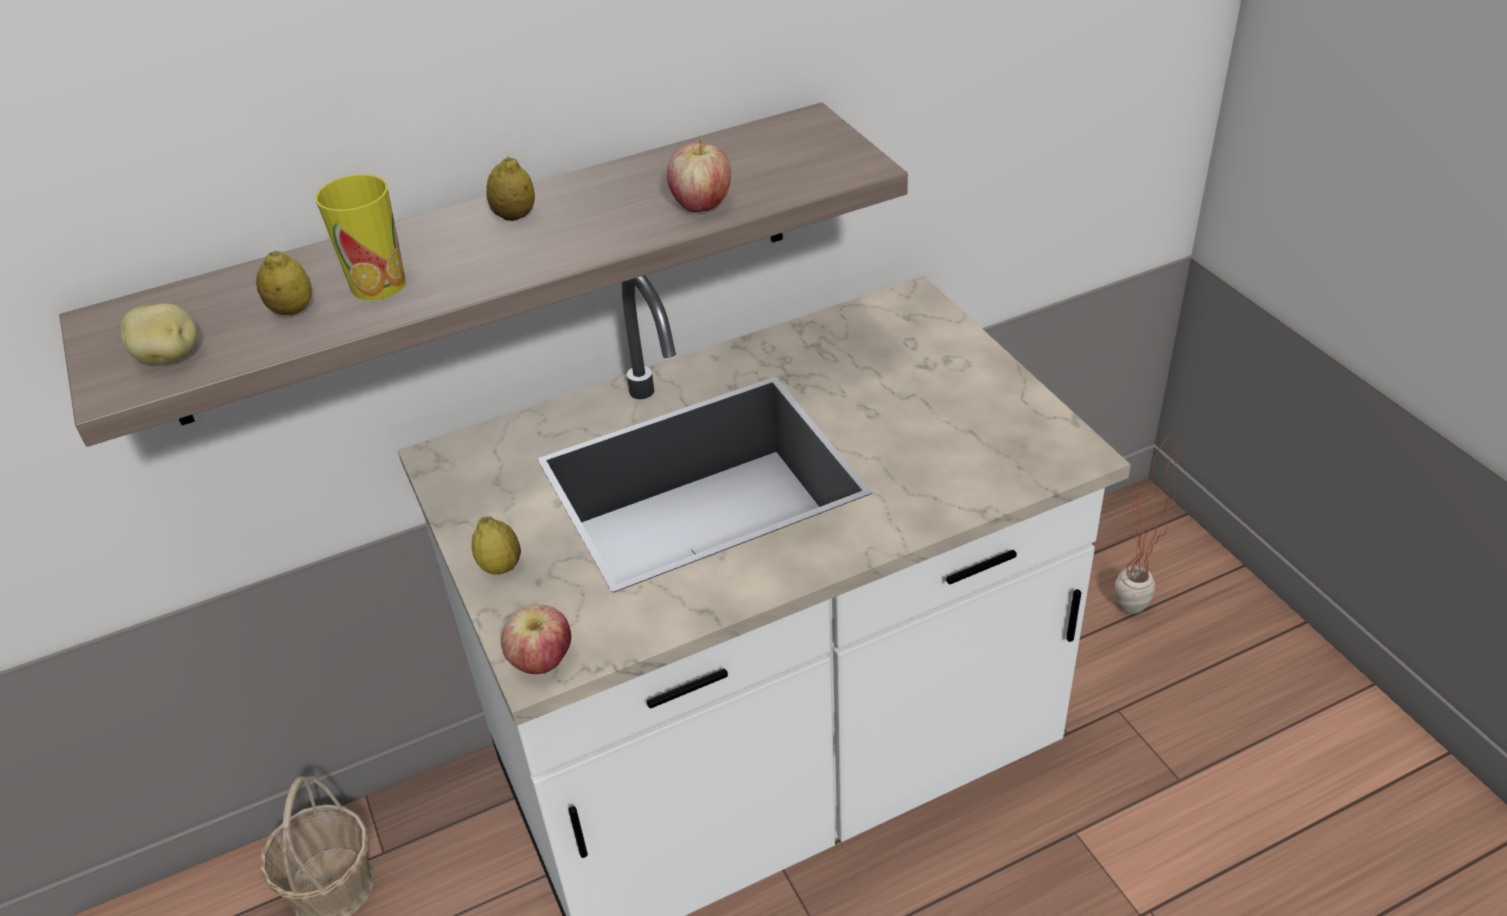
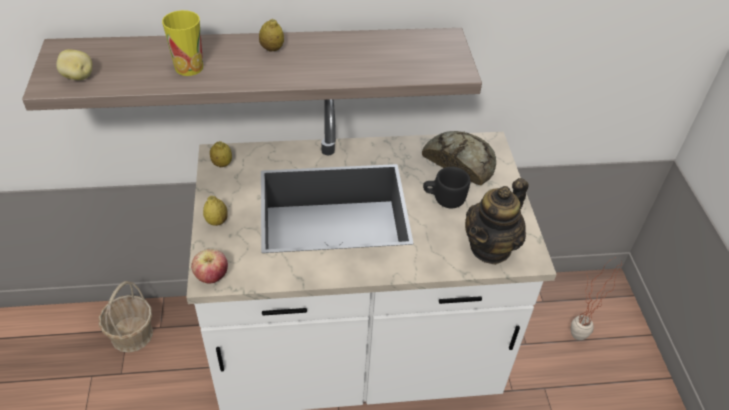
camera: 15 degrees right, 5 degrees up
lemon [256,250,312,315] -> lemon moved to [210,141,232,167]
apple [667,139,731,212] -> none
none -> bread [422,131,496,185]
none -> black mug [423,167,470,208]
none -> teapot [465,178,528,265]

